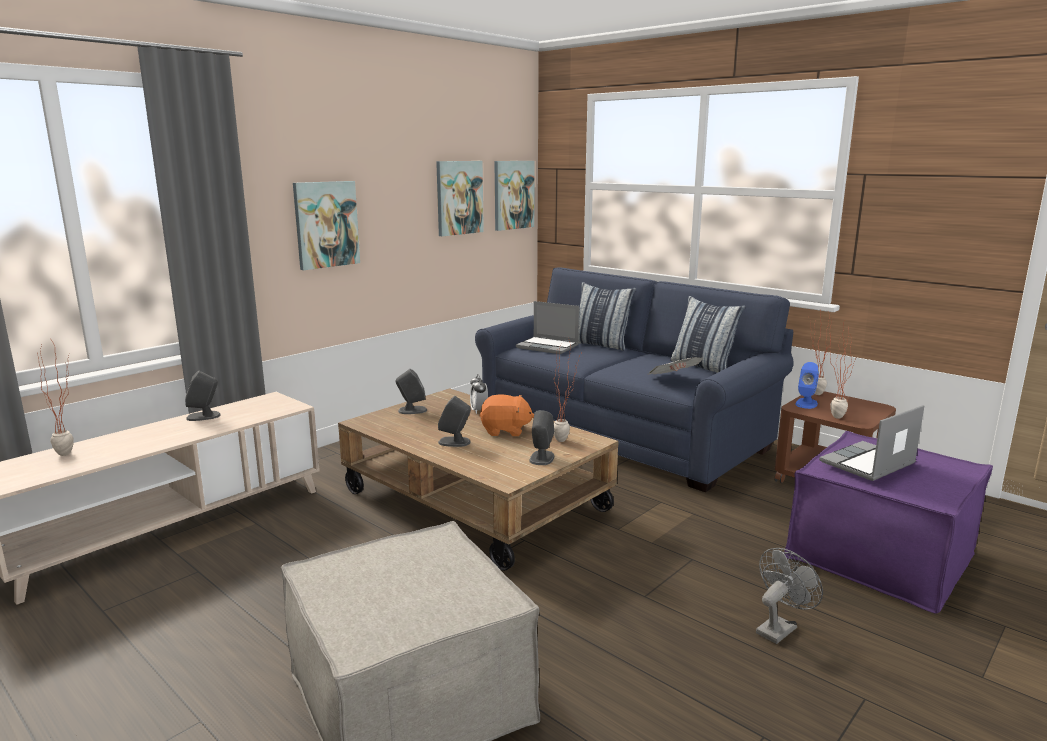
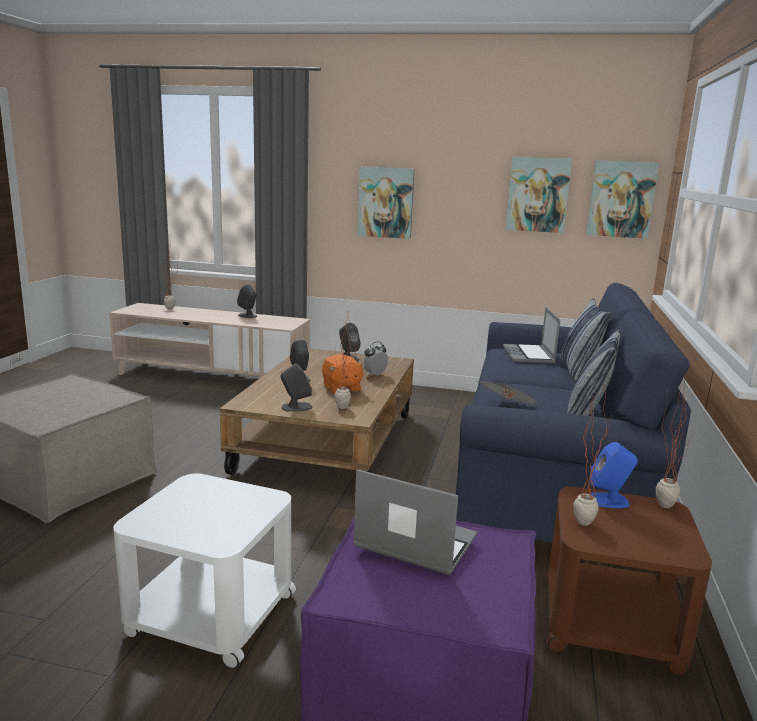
camera: 60 degrees right, 0 degrees up
grey fan [756,548,823,644] -> white side table [113,473,296,668]

